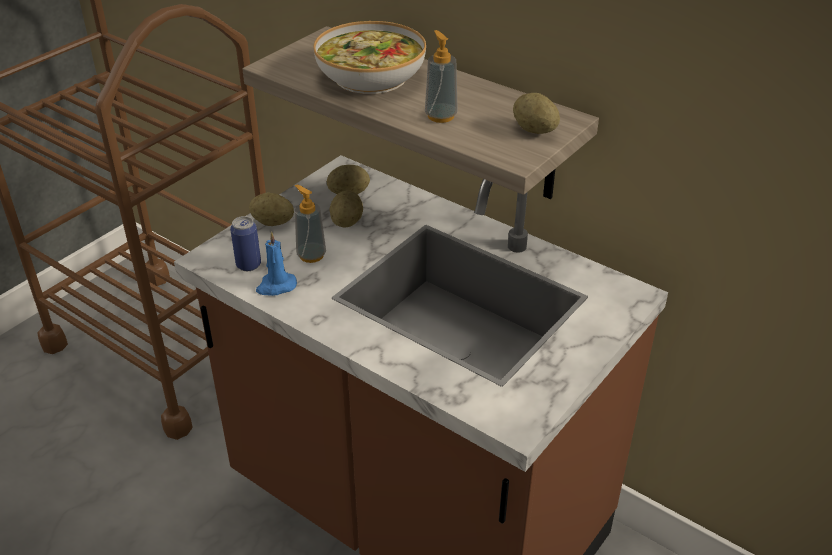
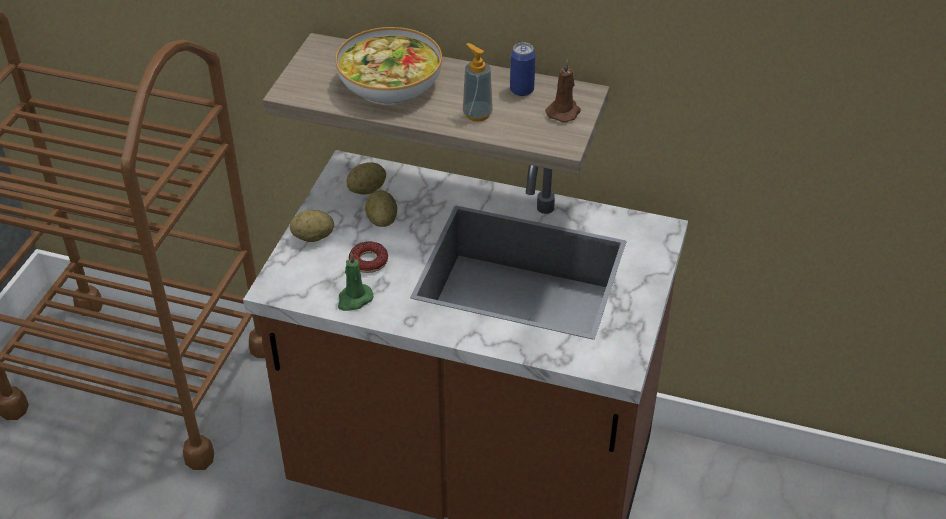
camera: 20 degrees left, 5 degrees up
can [230,216,261,271] -> can moved to [510,42,536,96]
blue candle [256,231,297,296] -> green candle [338,253,373,311]
soap dispenser [294,184,326,263] -> donut [349,241,388,273]
potato [513,93,560,134] -> brown candle [546,59,581,123]

